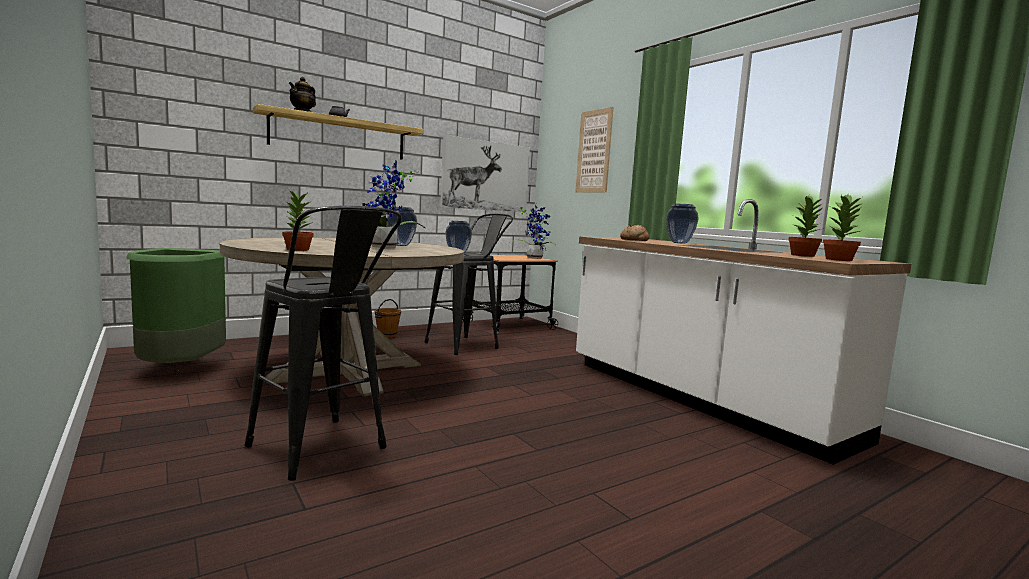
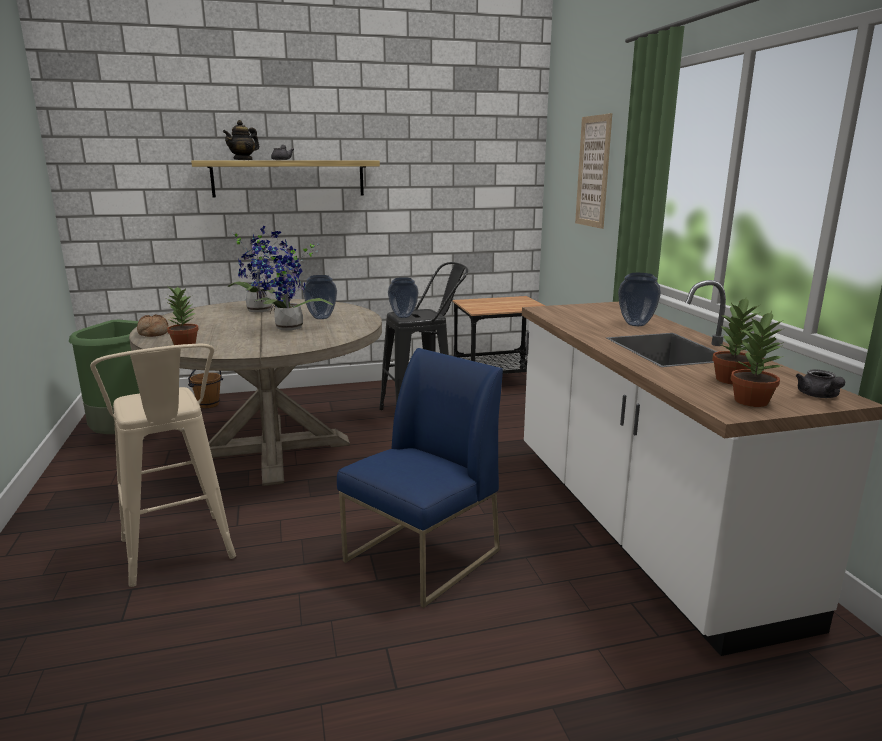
camera: 20 degrees right, 10 degrees up
black stool [244,206,402,481] -> beige stool [90,344,236,587]
brown bucket [374,299,401,338] -> brown bucket moved to [188,370,223,408]
picture [440,135,530,212] -> none
potted plant [511,205,556,259] -> potted plant moved to [227,225,288,312]
bread [620,225,649,241] -> bread moved to [137,314,169,337]
none -> blue chair [337,348,503,608]
none -> grey teapot [796,369,845,398]

